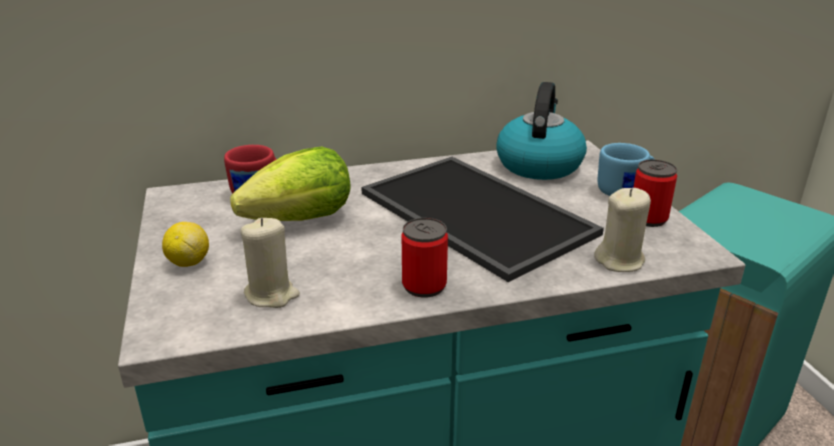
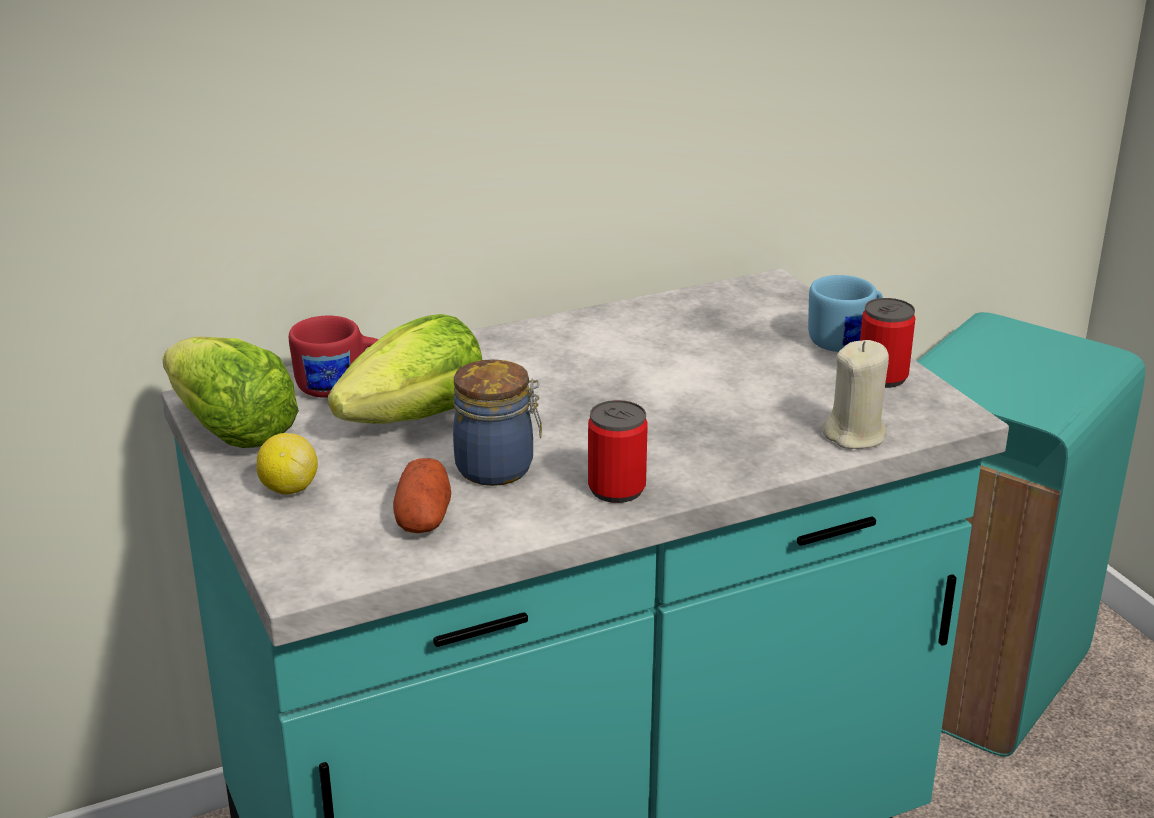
camera: 10 degrees left, 0 degrees up
beige candle [240,218,300,308] -> potato [393,458,451,533]
tray [361,157,604,282] -> none
kettle [496,82,587,180] -> none
none -> lettuce [162,336,299,448]
none -> jar [453,359,542,486]

